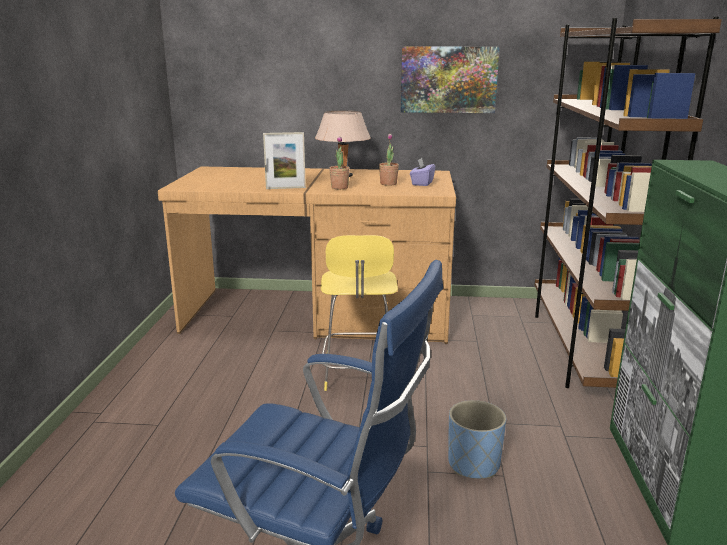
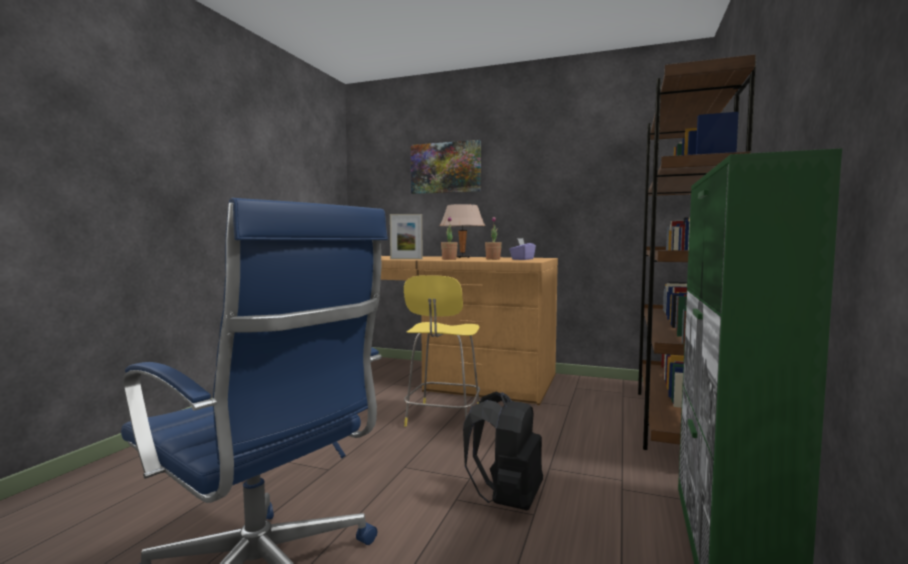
camera: 15 degrees right, 15 degrees down
picture [401,46,500,113] -> picture moved to [411,140,481,194]
blue planter [448,400,506,479] -> black backpack [463,391,543,510]

